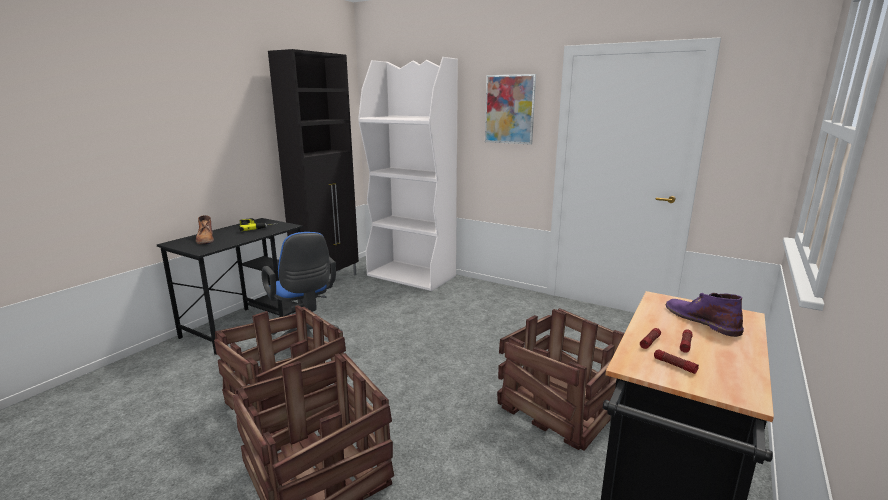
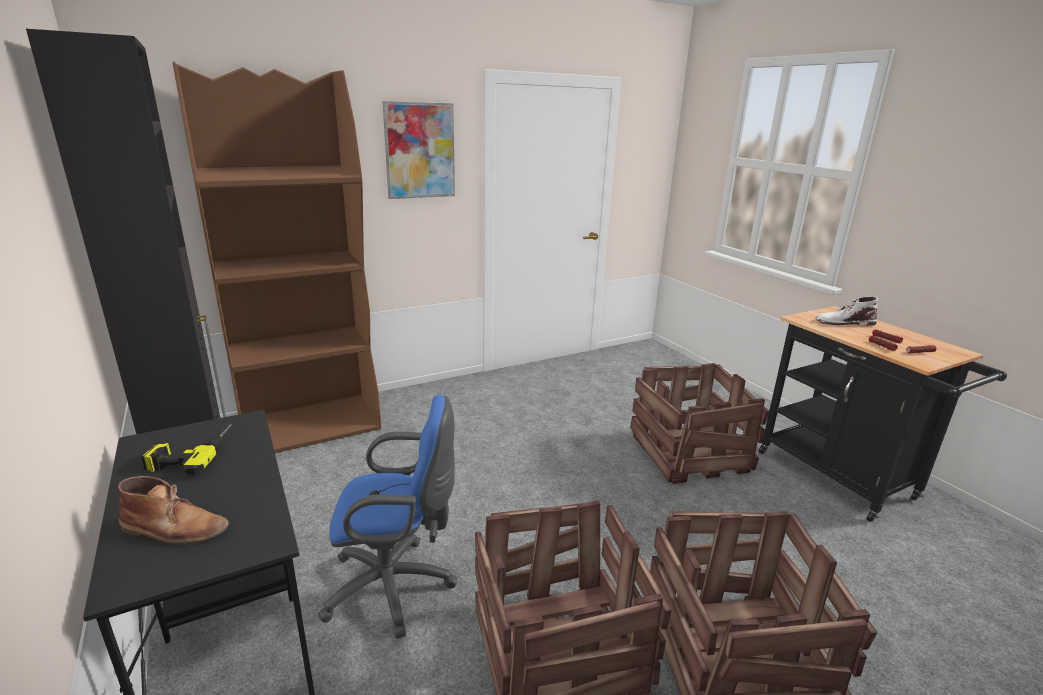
camera: 60 degrees left, 5 degrees up
white bookcase [358,57,458,291] -> brown bookcase [173,62,381,453]
purple boot [666,293,744,337] -> white boot [815,296,878,326]

